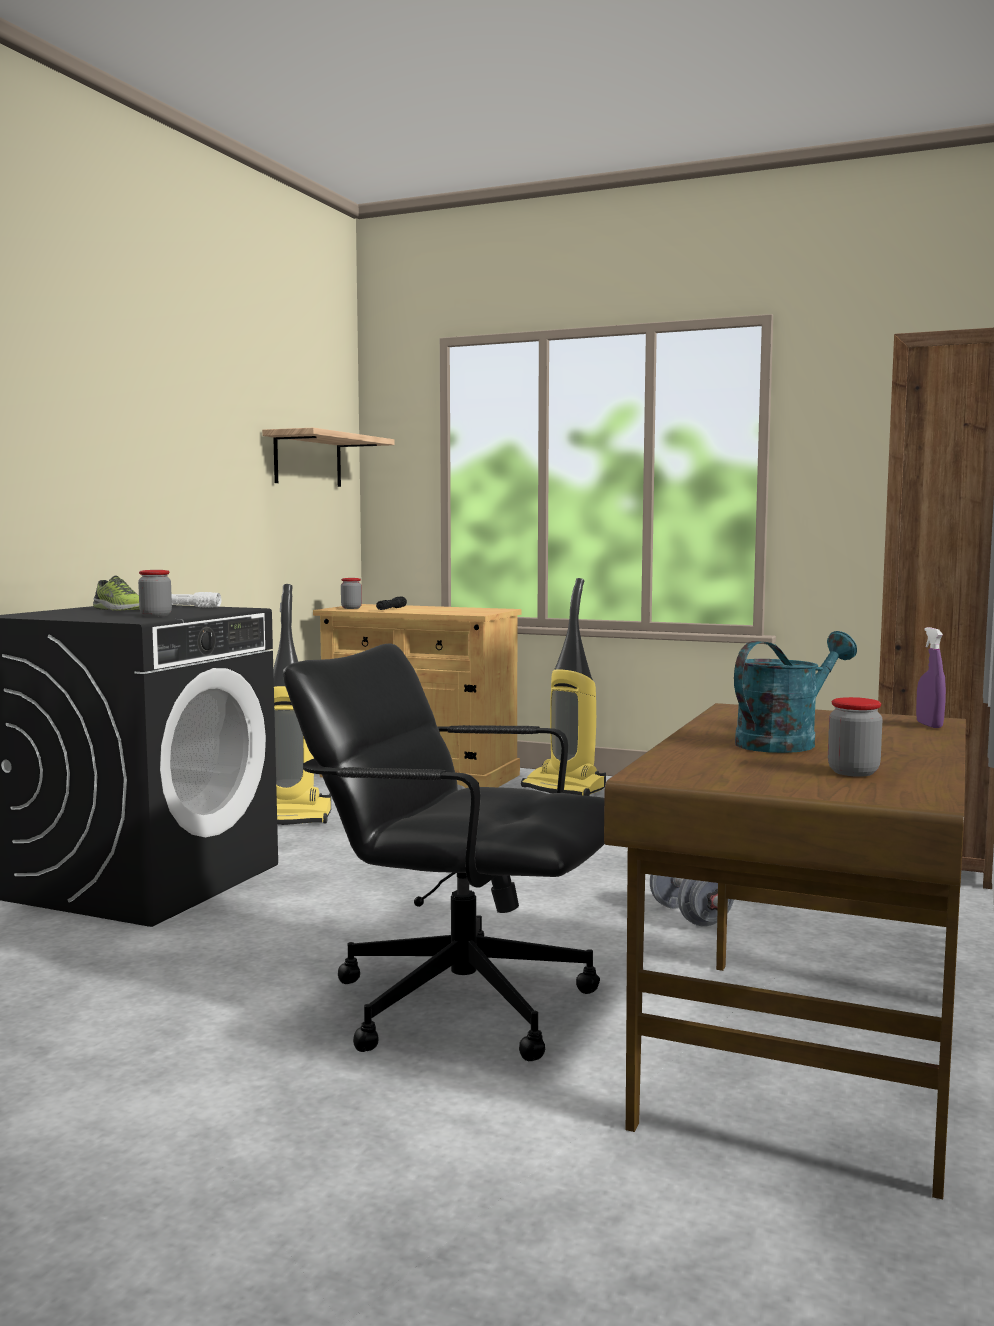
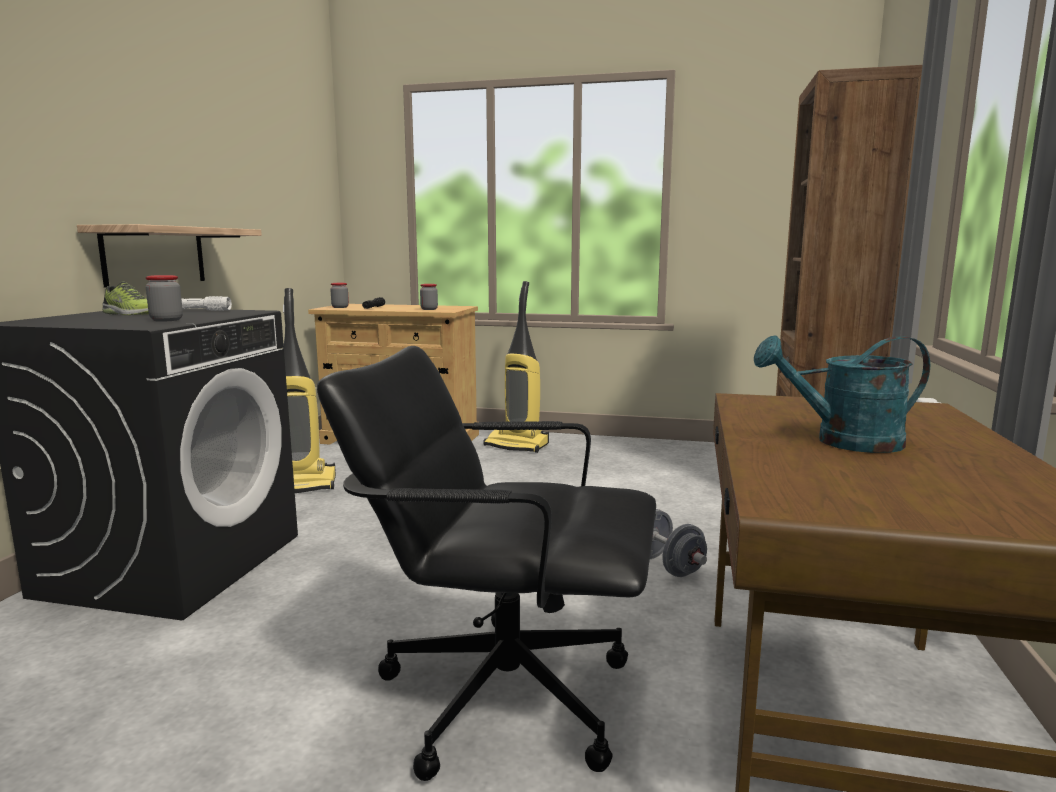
camera: 10 degrees left, 5 degrees up
shelf [262,428,394,487] -> shelf moved to [77,224,262,288]
turquoise watering can [734,631,857,753] -> turquoise watering can turned 135 degrees counterclockwise [754,336,930,453]
jar [828,697,883,777] -> jar moved to [420,284,438,310]
purple spray bottle [916,627,946,728] -> none

